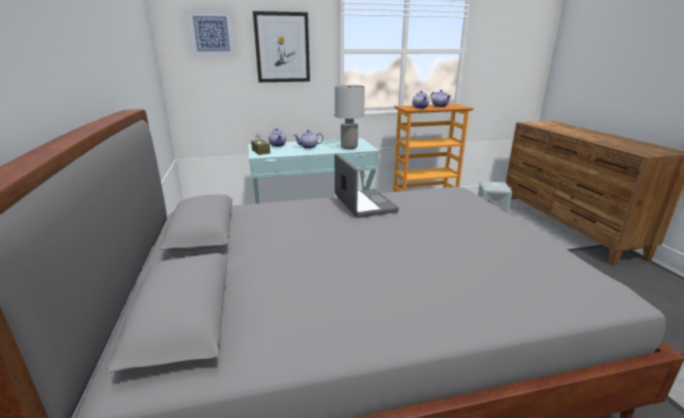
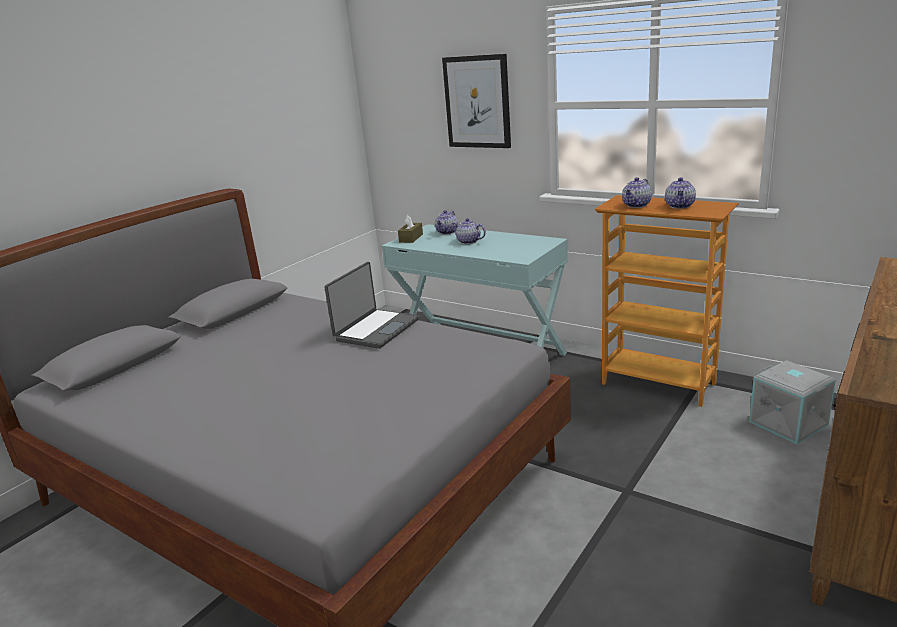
camera: 50 degrees right, 0 degrees up
picture [185,9,236,57] -> none
grey table lamp [335,85,365,149] -> none

